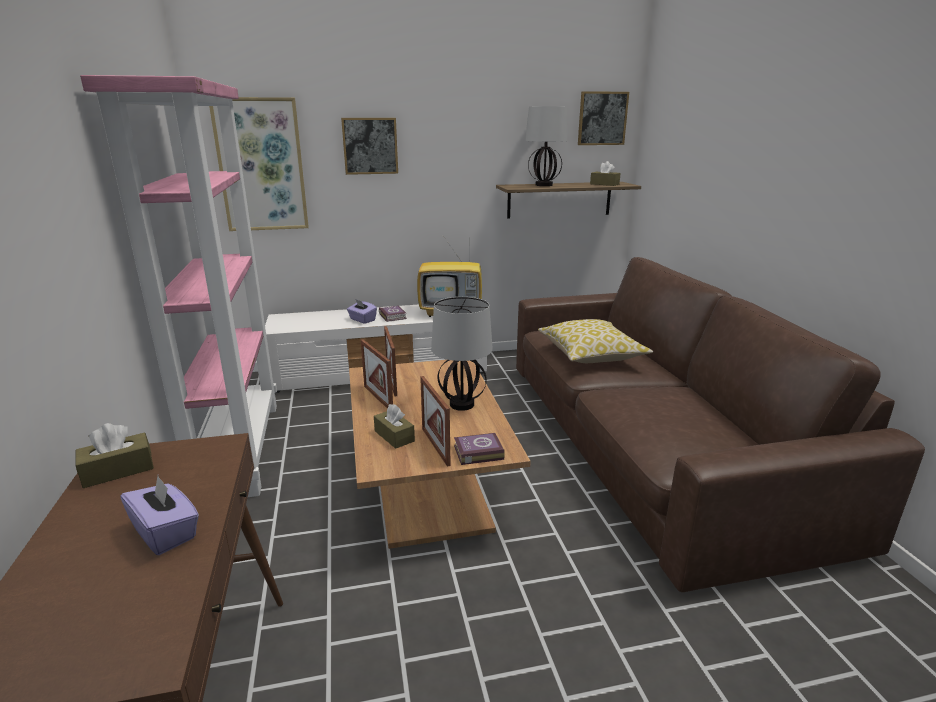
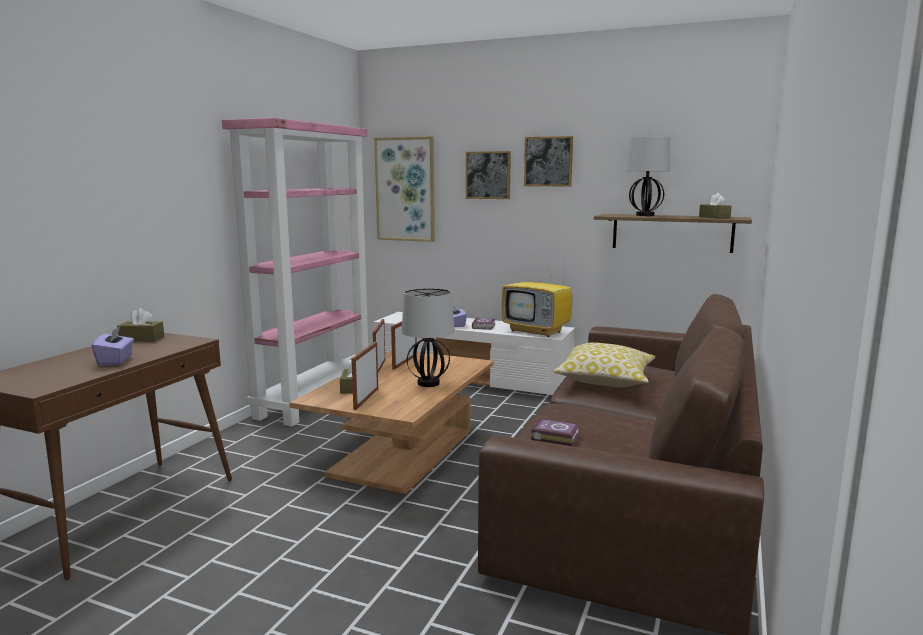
camera: 35 degrees right, 10 degrees down
book [454,433,505,465] -> book moved to [531,419,580,446]
picture [578,91,629,145] -> picture moved to [524,136,573,187]

